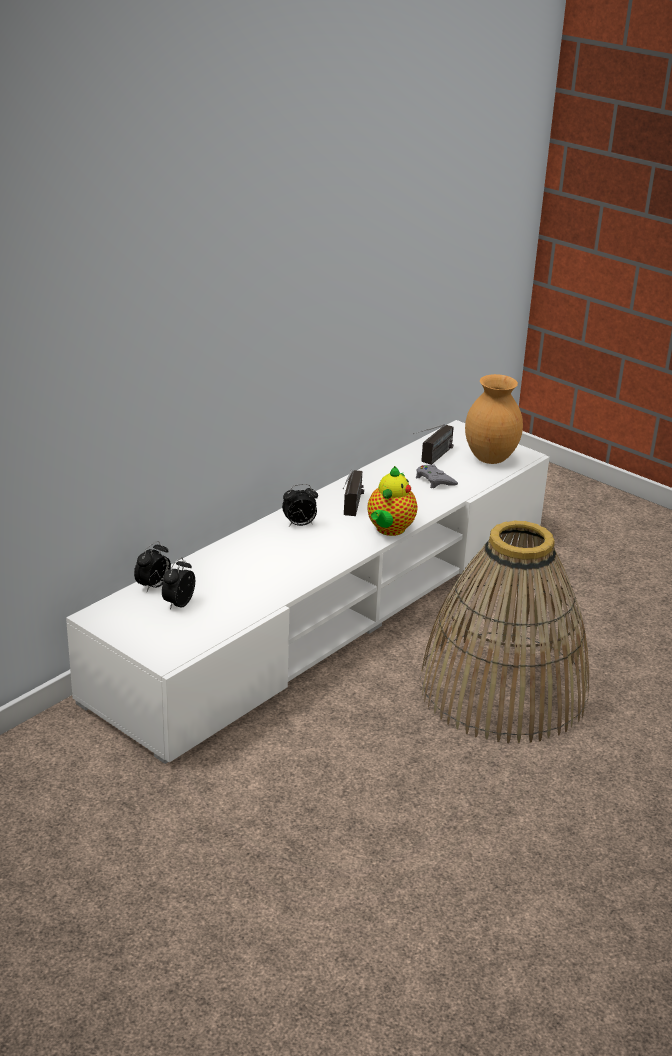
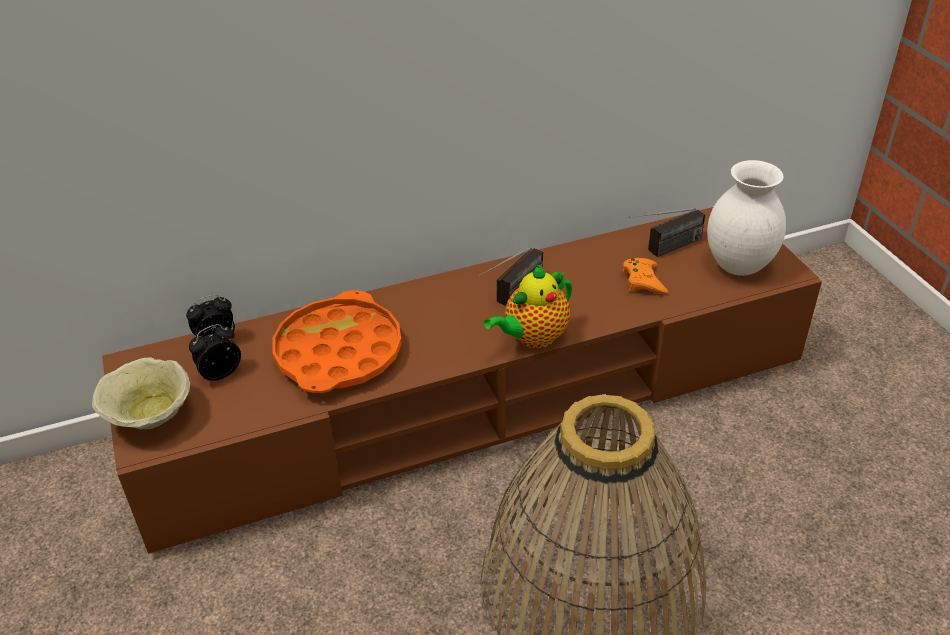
camera: 30 degrees right, 10 degrees up
white tv stand [66,420,550,764] -> brown tv stand [102,207,822,554]
alarm clock [282,484,318,526] -> none
grey game controller [416,464,458,488] -> orange game controller [622,258,668,294]
brown vase [465,374,523,464] -> white vase [707,160,786,276]
none -> beige bowl [92,357,190,429]
none -> orange tray [272,290,402,393]

